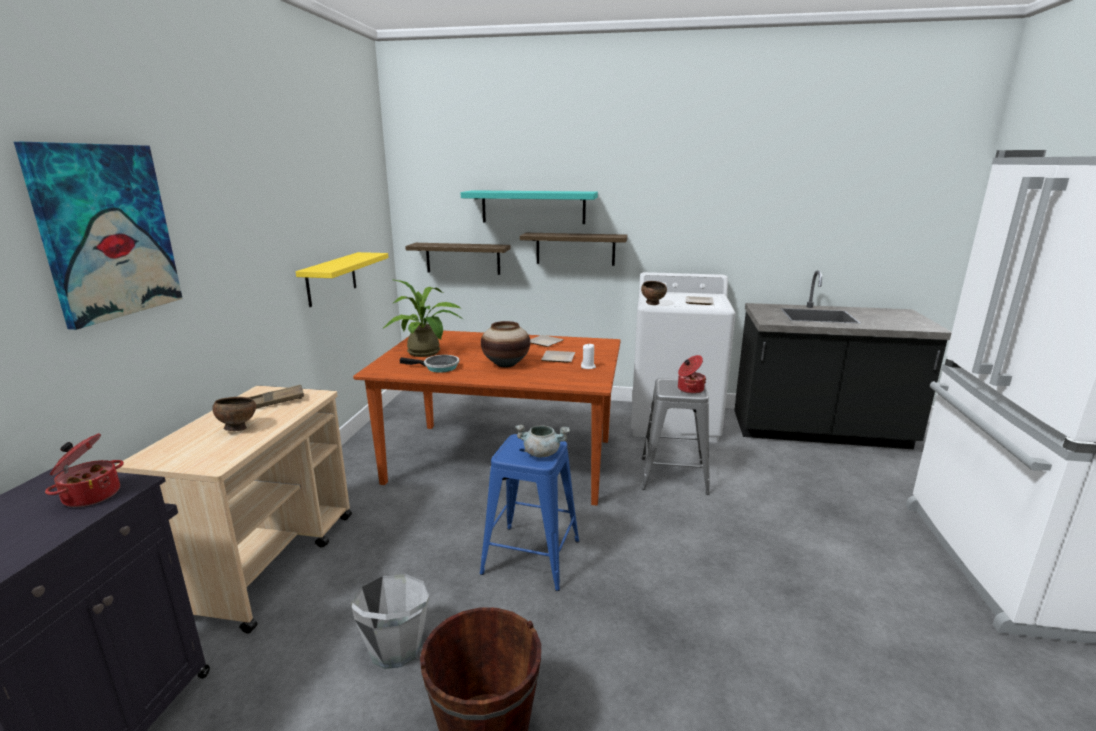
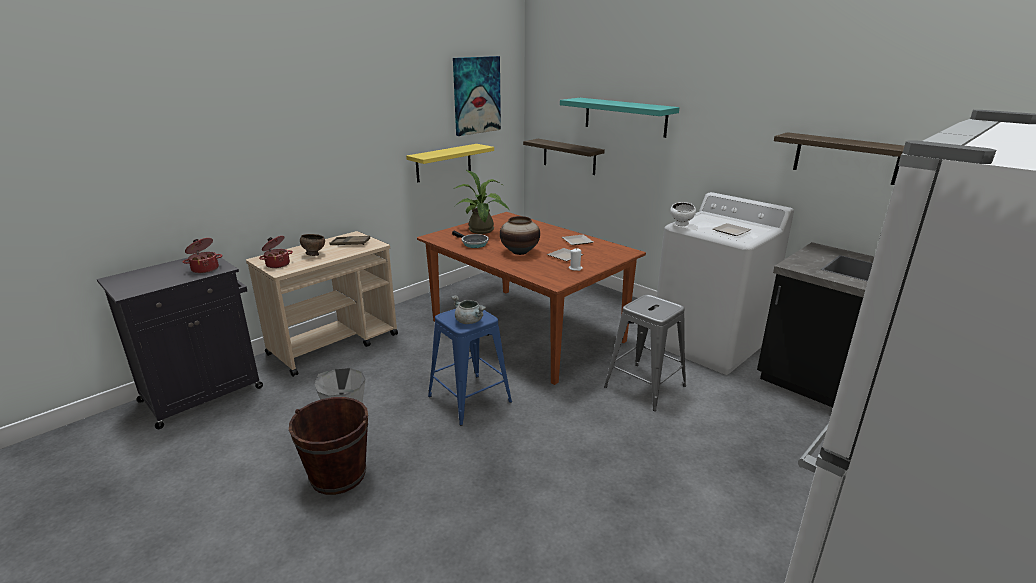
camera: 35 degrees right, 5 degrees up
picture [14,142,183,330] -> picture moved to [453,56,501,136]
shelf [520,233,628,266] -> shelf moved to [774,132,904,185]
brown bowl [641,281,667,305] -> white bowl [670,202,696,226]
cooking pot [678,355,706,394] -> cooking pot moved to [259,236,293,268]

